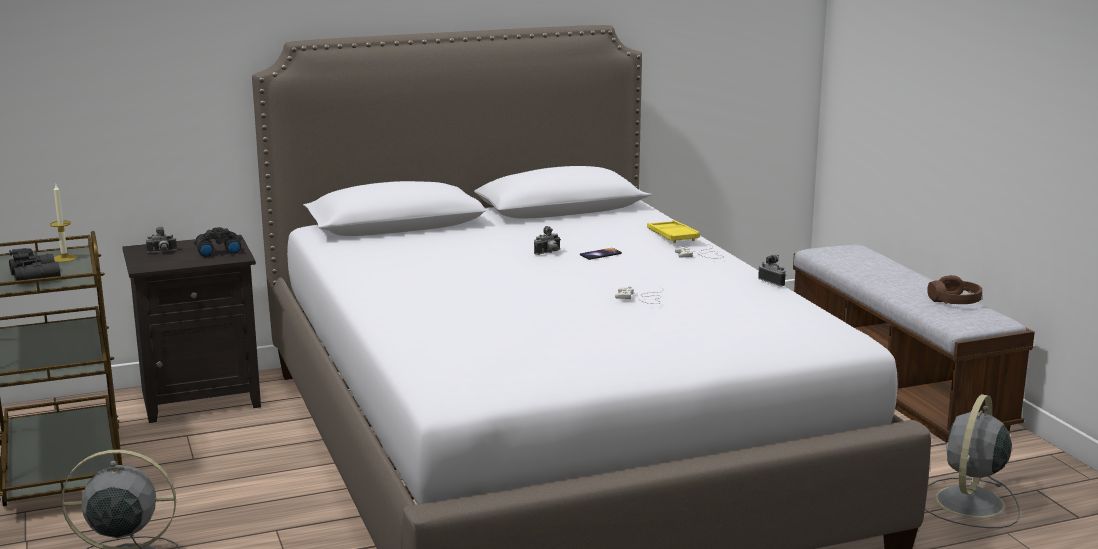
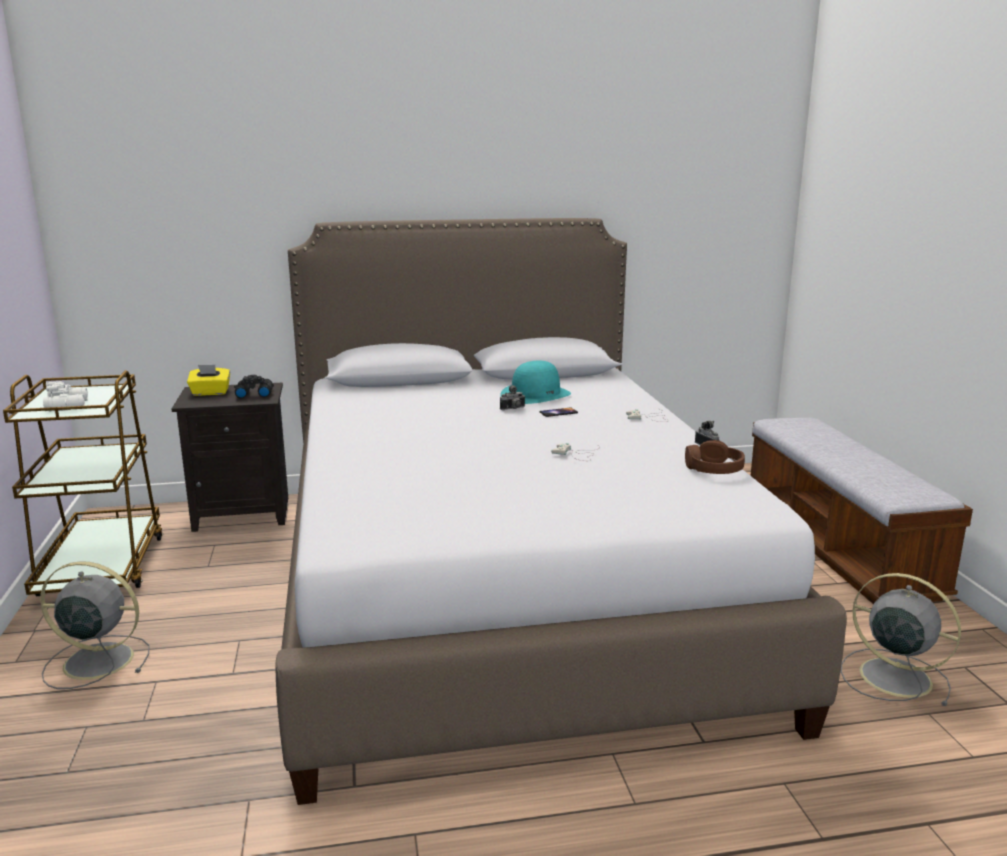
camera: 10 degrees right, 0 degrees up
black binoculars [9,248,61,284] -> white binoculars [43,381,88,412]
candle [50,185,77,262] -> none
camera [146,227,177,253] -> yellow tissue box [187,365,230,396]
yellow tray [647,220,700,243] -> none
grey fan [925,394,1020,528] -> grey fan turned 90 degrees clockwise [841,573,961,706]
brown headphones [927,275,982,304] -> brown headphones moved to [685,440,745,474]
none -> turquoise hat [500,361,571,404]

